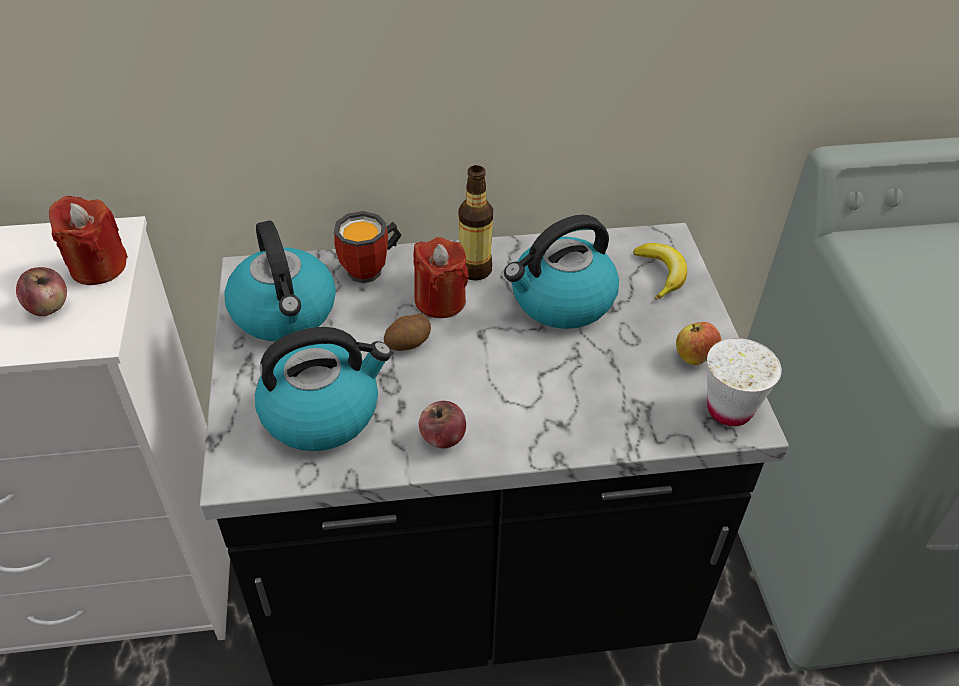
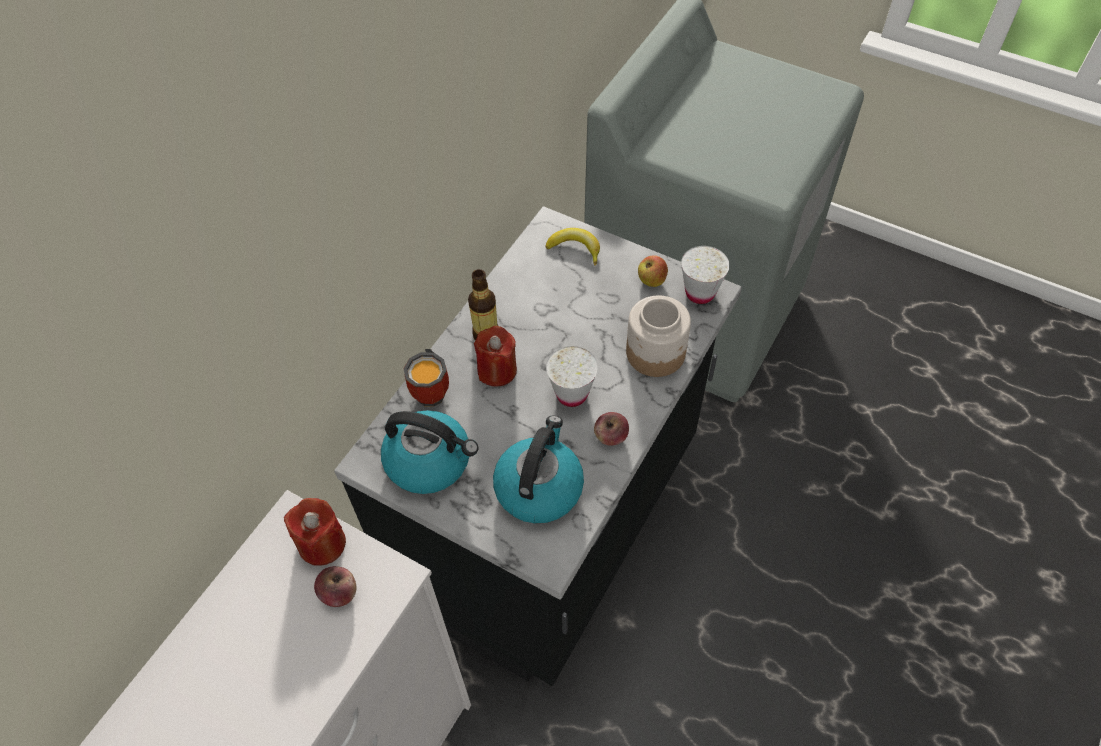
camera: 50 degrees left, 10 degrees up
potato [384,313,431,351] -> none
kettle [504,215,619,329] -> none
none -> white cup [546,346,598,407]
none -> jar [626,295,691,377]

